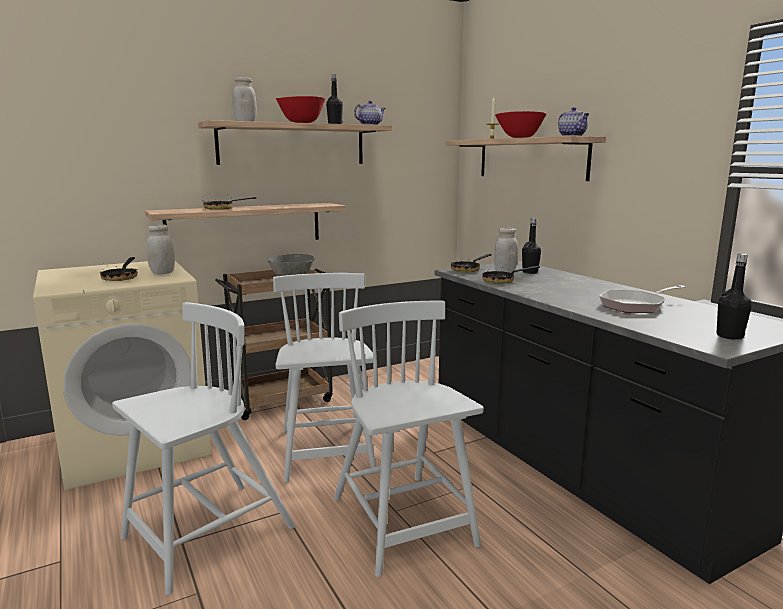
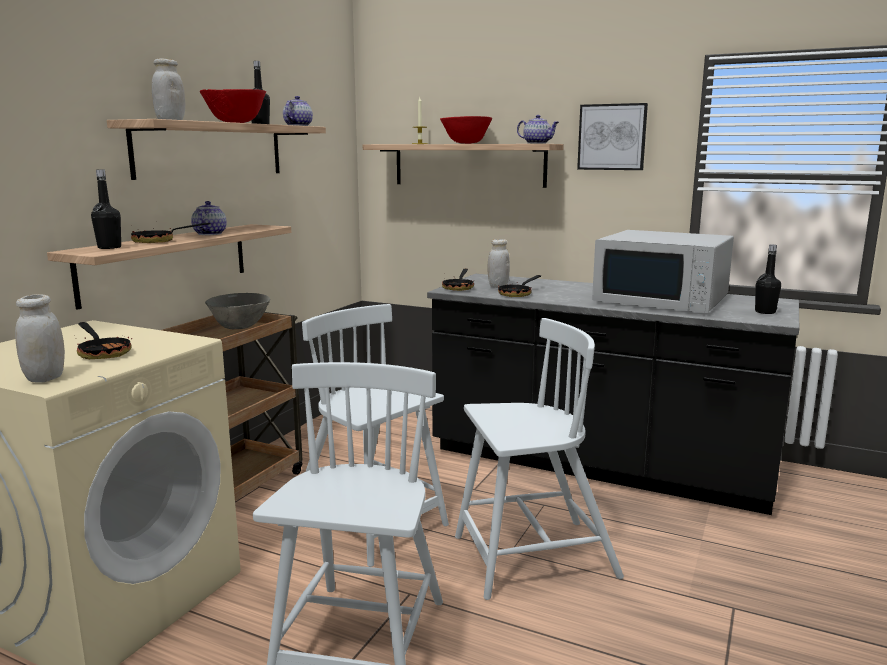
camera: 35 degrees left, 0 degrees up
white jar [147,224,175,275] -> white jar moved to [15,294,65,383]
white chair [334,301,484,577] -> white chair turned 135 degrees clockwise [455,318,624,600]
black bottle [522,218,541,274] -> black bottle moved to [91,170,121,249]
frying pan [599,285,686,313] -> white microwave [592,230,734,313]
none -> teapot [191,201,227,235]
none -> picture [577,103,648,170]

